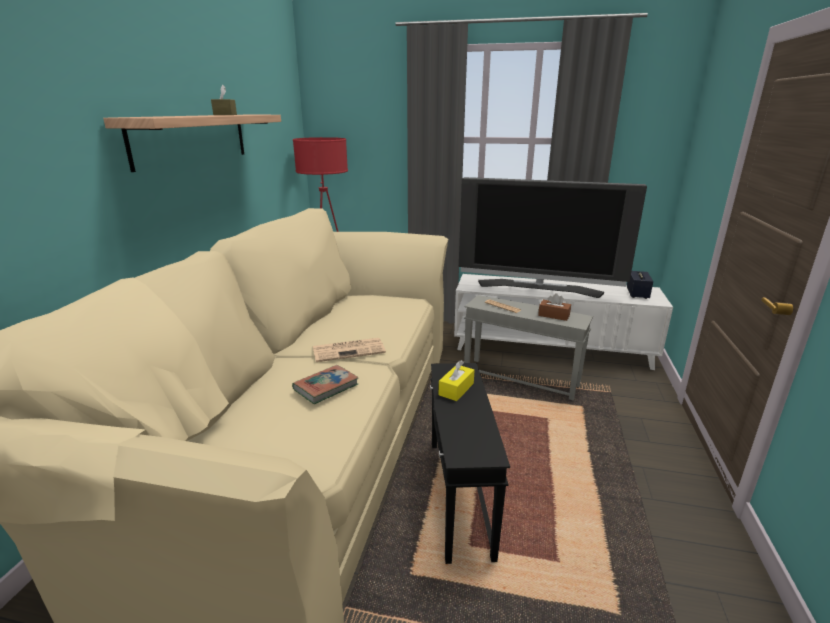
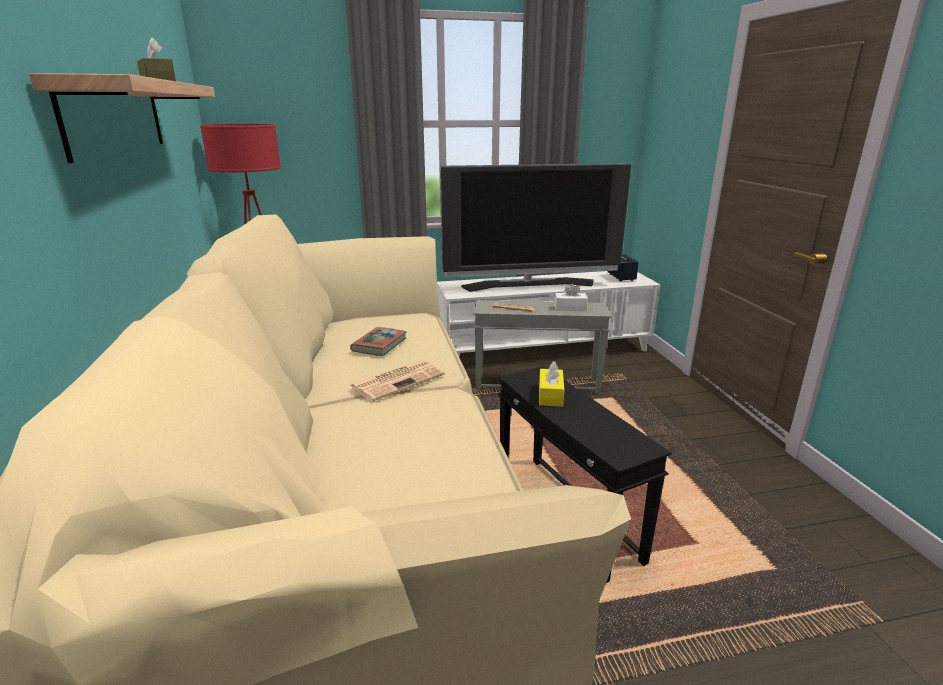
camera: 25 degrees left, 0 degrees up
book [292,365,358,404] -> book moved to [350,327,407,356]
brown tissue box [538,293,571,321] -> white tissue box [554,283,588,311]

